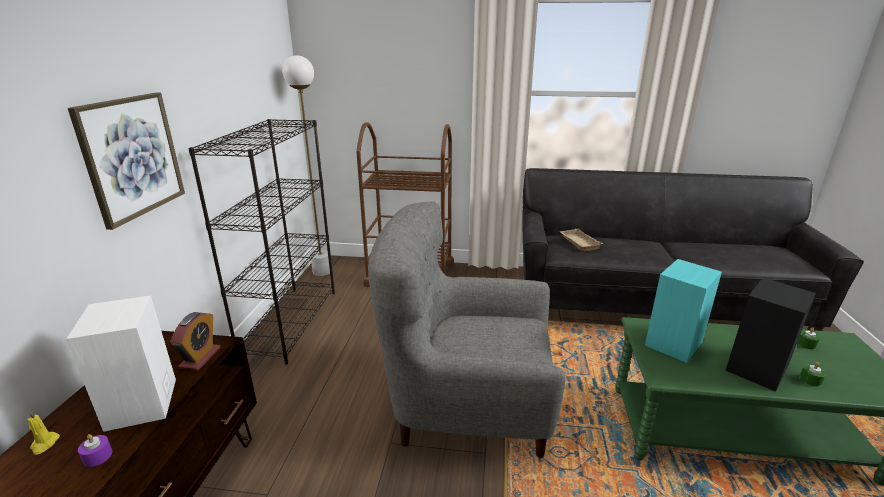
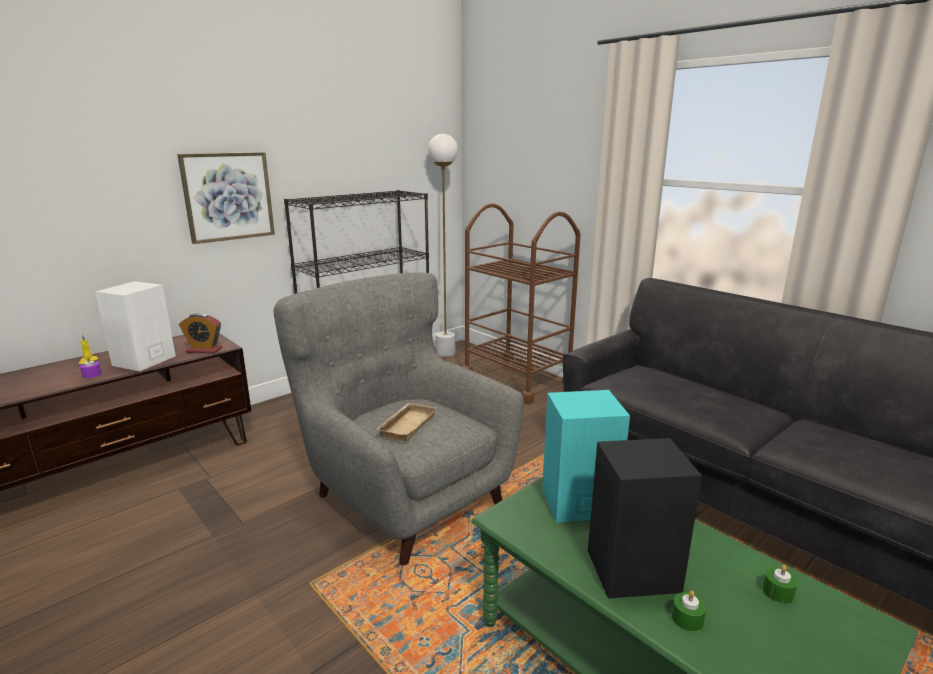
camera: 40 degrees right, 5 degrees down
alarm clock [170,312,221,371] -> alarm clock turned 45 degrees clockwise [179,313,222,354]
beige tray [560,228,603,251] -> beige tray moved to [376,403,436,442]

